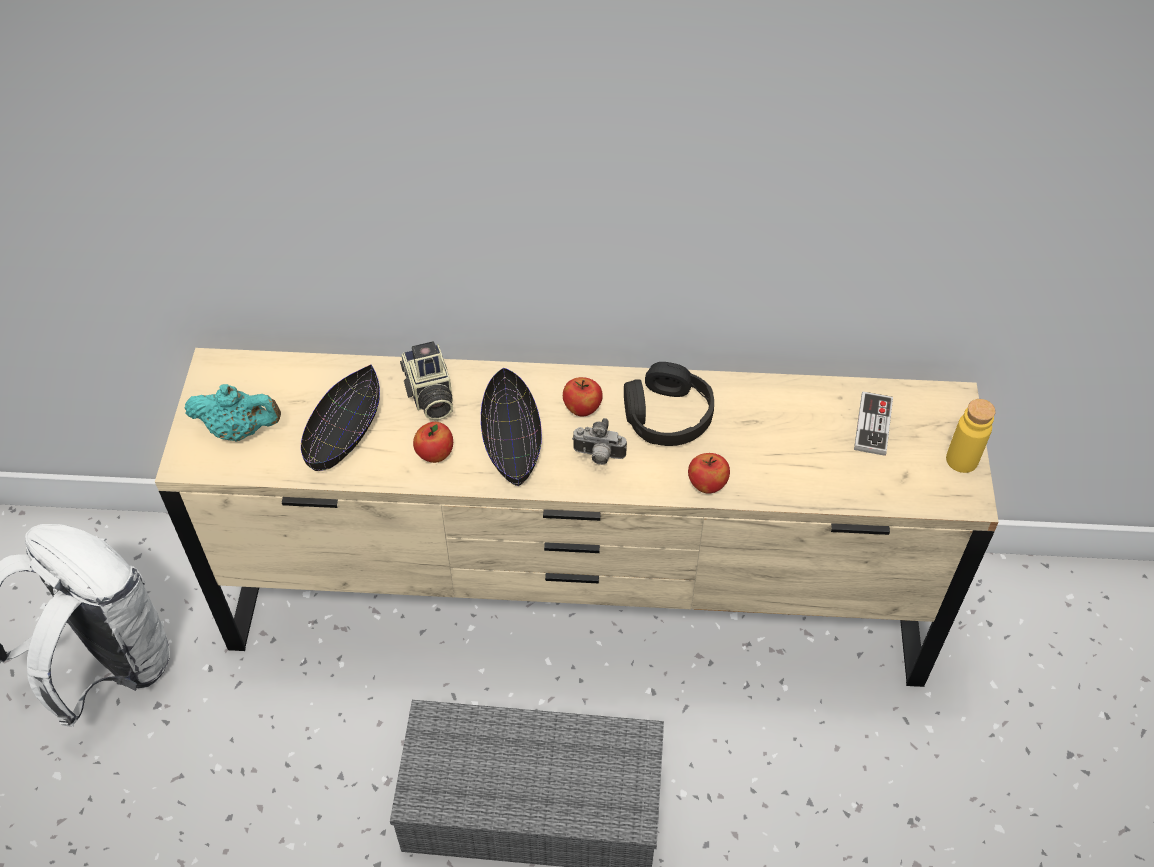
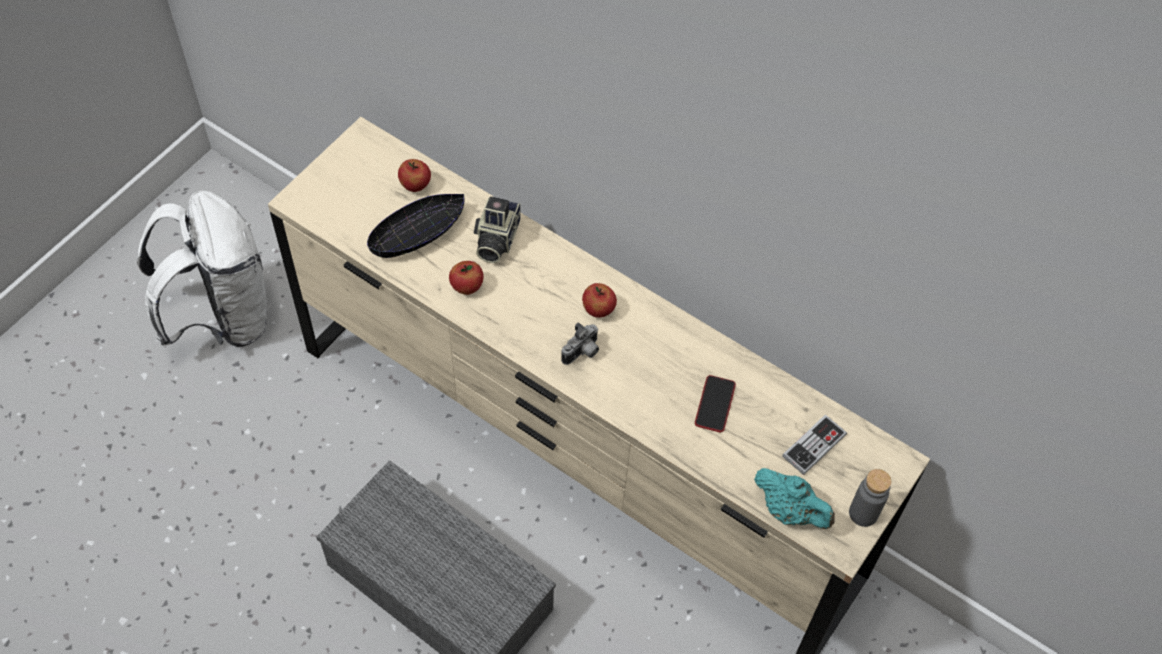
camera: 30 degrees right, 5 degrees up
turquoise teapot [184,384,281,442] -> turquoise teapot moved to [754,468,835,529]
black bowl [481,368,542,486] -> none
camera [572,418,627,465] -> camera turned 90 degrees counterclockwise [561,323,599,365]
black headphones [624,362,714,446] -> none
apple [688,453,730,494] -> apple moved to [398,159,431,192]
yellow bottle [946,399,996,473] -> grey bottle [849,469,891,527]
none -> phone [695,375,736,432]

